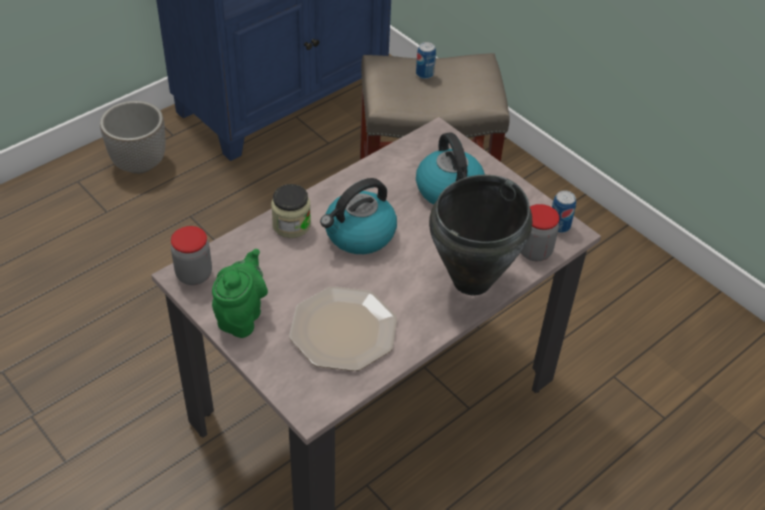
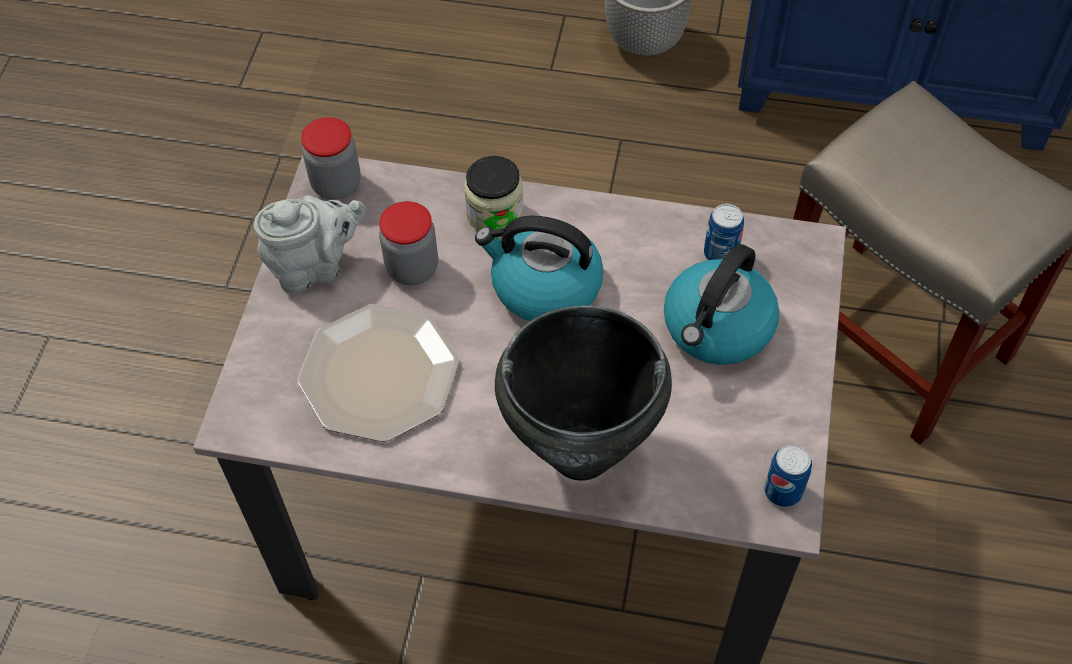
camera: 55 degrees right, 10 degrees up
green teapot [212,249,268,338] -> grey teapot [254,195,366,293]
can [416,42,436,79] -> can moved to [704,204,744,260]
jar [521,204,559,261] -> jar moved to [379,201,438,285]

